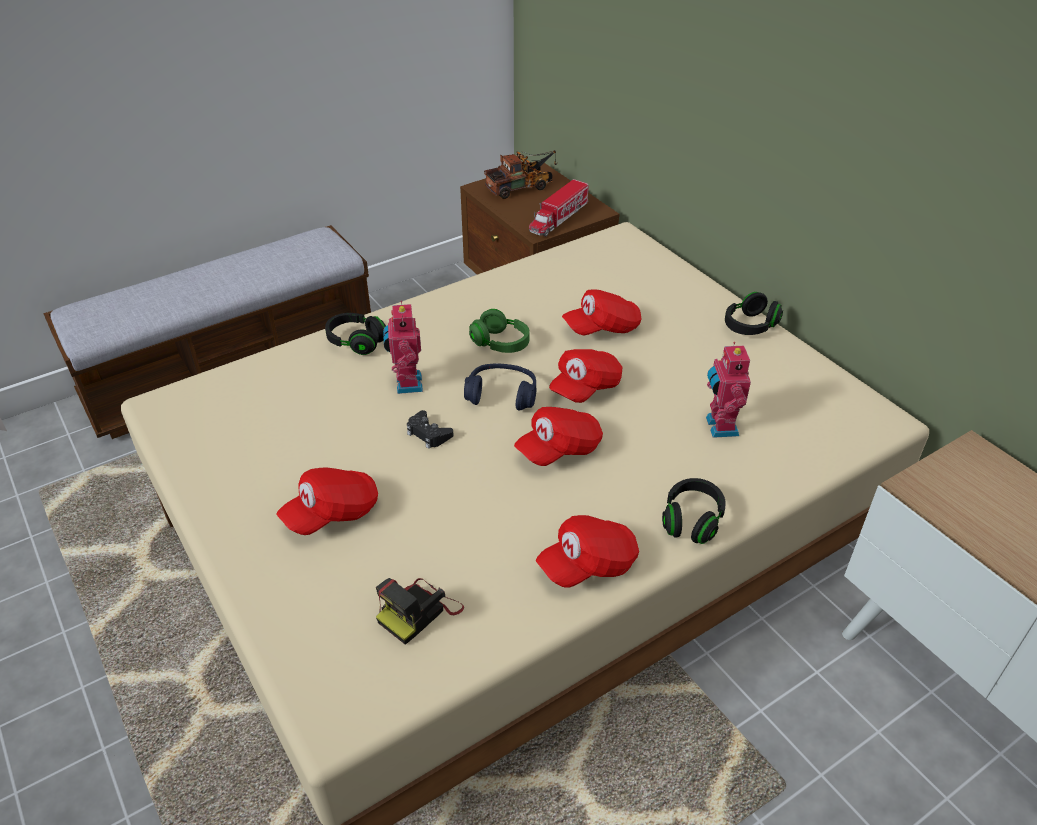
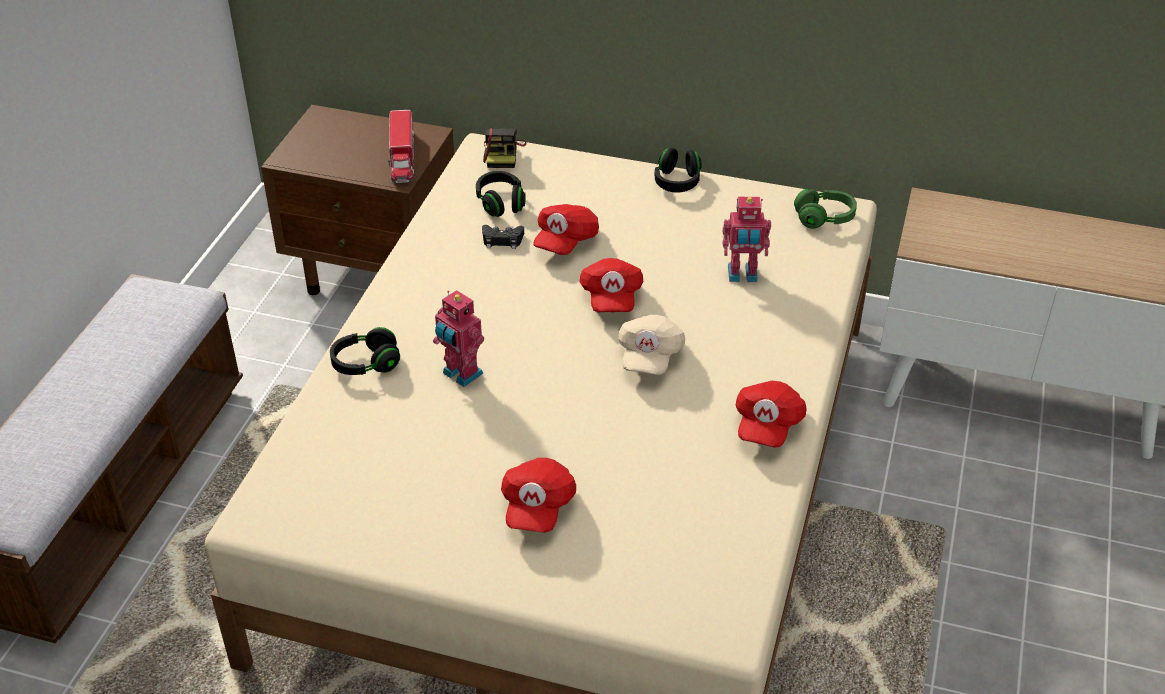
camera: 40 degrees left, 0 degrees up
camera [376,578,464,645] -> camera moved to [483,128,527,168]
black game controller [407,410,454,449] -> black game controller moved to [482,225,524,249]
blue headphones [464,363,536,410] -> none
green headphones [469,309,530,353] -> green headphones moved to [794,189,857,229]
toy truck [484,150,557,199] -> none
red cap [514,407,603,466] -> beige cap [618,315,685,375]
black headphones [662,478,726,544] -> black headphones moved to [476,171,526,217]
toy robot [706,342,751,438] -> toy robot turned 45 degrees counterclockwise [723,197,771,282]

